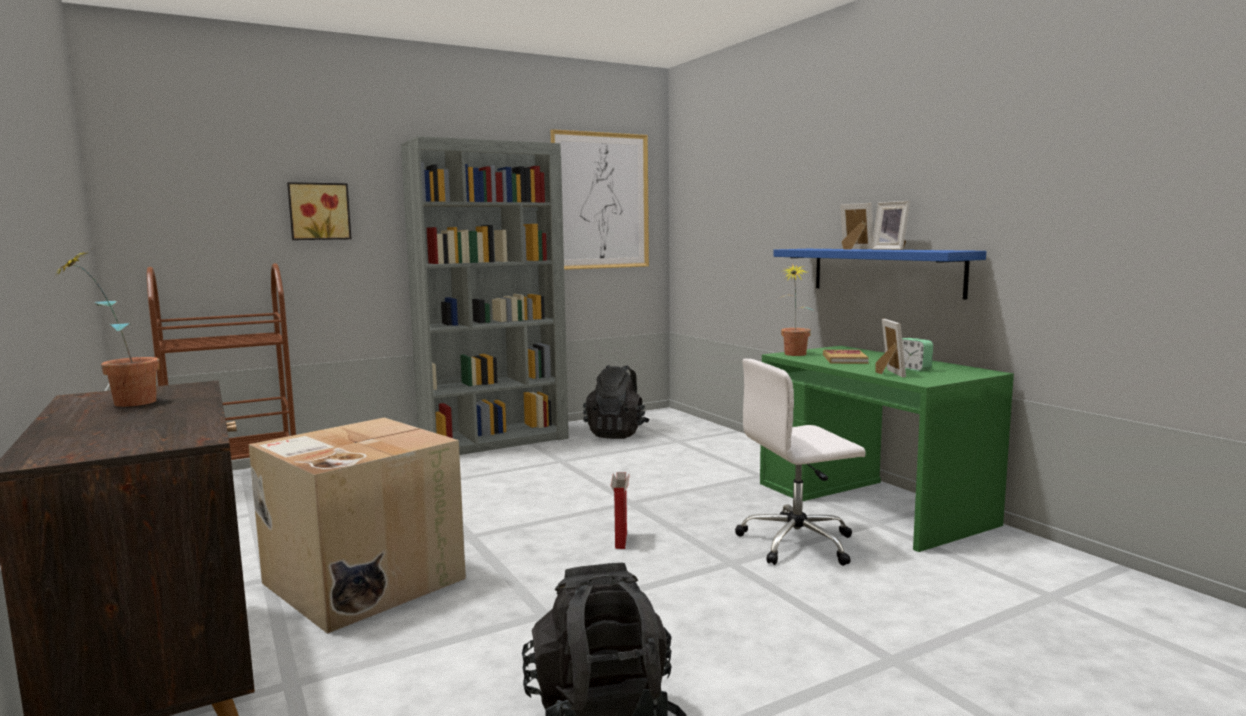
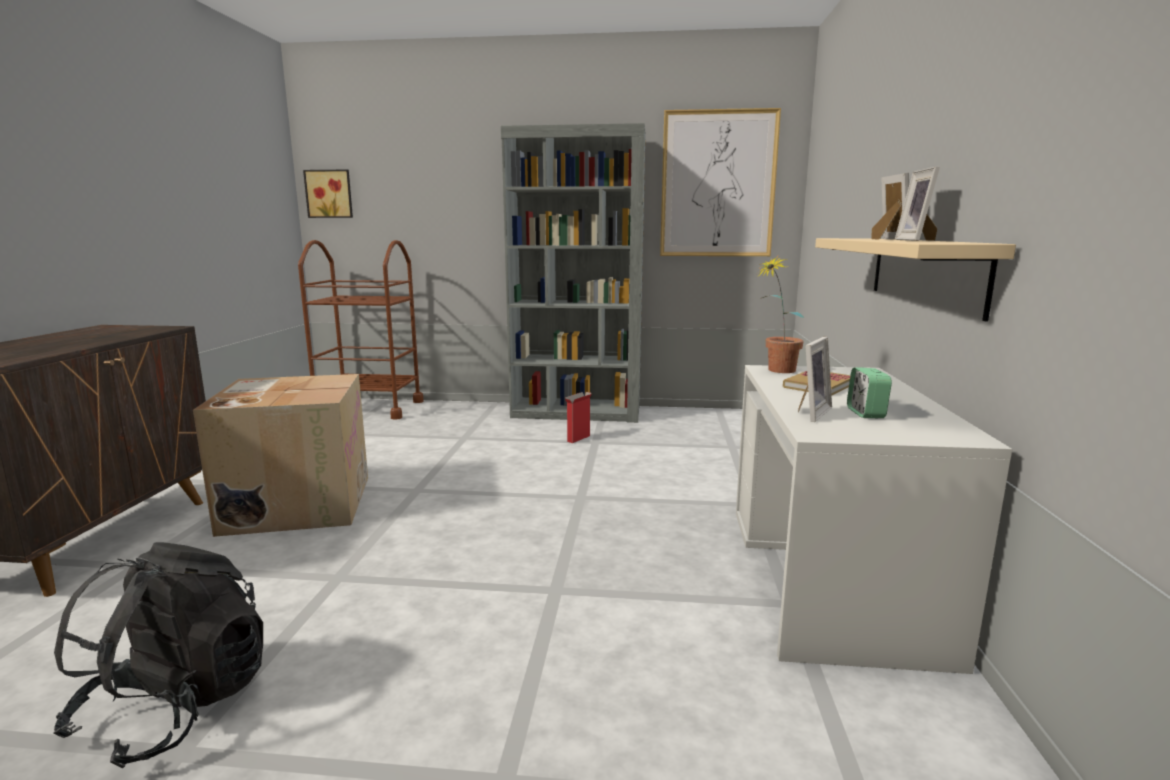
camera: 35 degrees right, 5 degrees up
potted plant [56,251,160,407] -> none
picture [287,182,351,240] -> picture moved to [303,170,353,218]
black backpack [583,365,649,439] -> none
cardboard box [611,472,630,549] -> cardboard box moved to [565,392,592,443]
white office chair [735,358,866,566] -> none
green desk [760,346,1014,552] -> white desk [736,365,1012,674]
blue shelf [773,249,986,300] -> beige shelf [815,238,1016,321]

